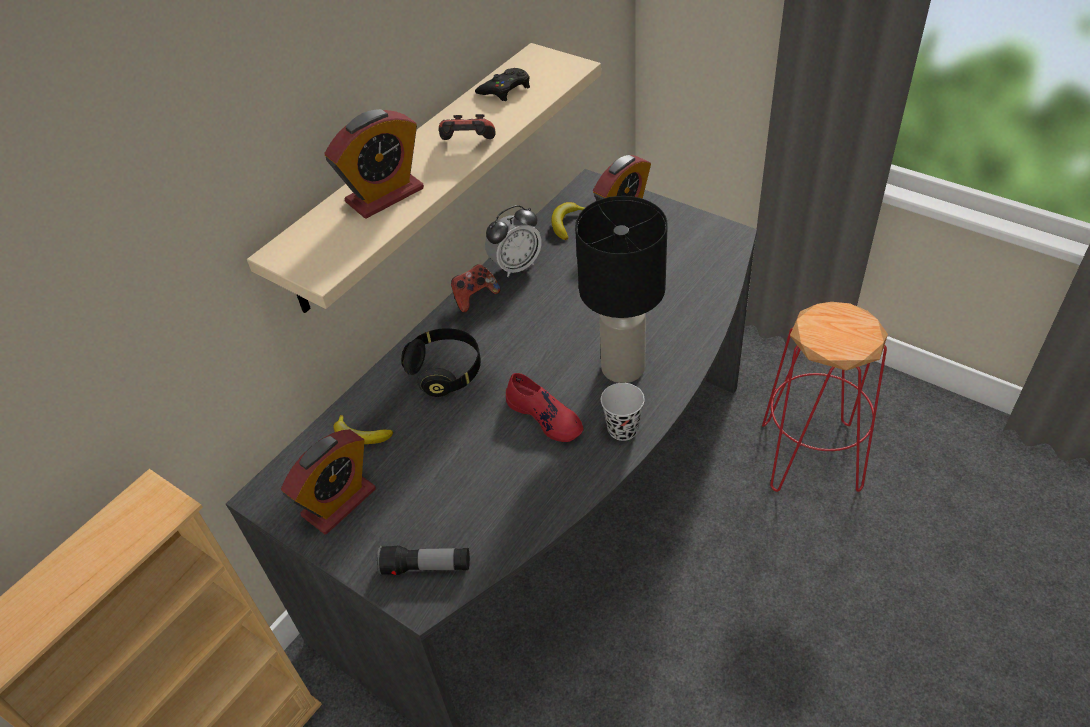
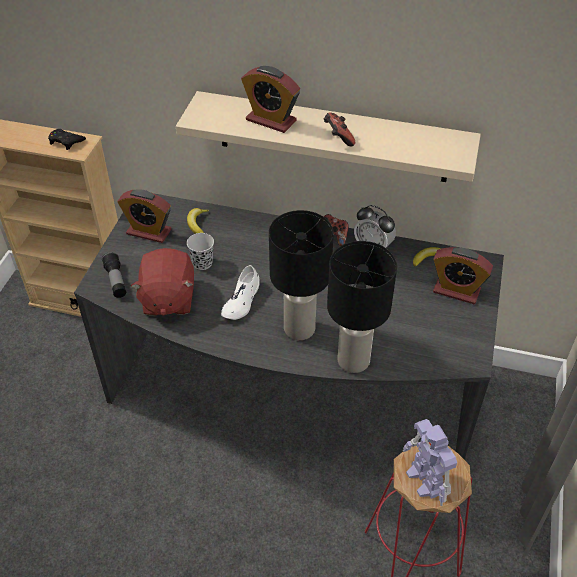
camera: 65 degrees right, 0 degrees up
black headphones [401,328,481,397] -> none
black game controller [475,68,530,101] -> black game controller moved to [48,129,86,150]
red shoe [506,373,583,442] -> white shoe [221,265,260,320]
black cup [601,383,645,441] -> black cup moved to [187,233,214,270]
none -> red plush toy [131,248,194,316]
none -> black table lamp [327,241,397,373]
none -> toy robot [403,419,457,506]

